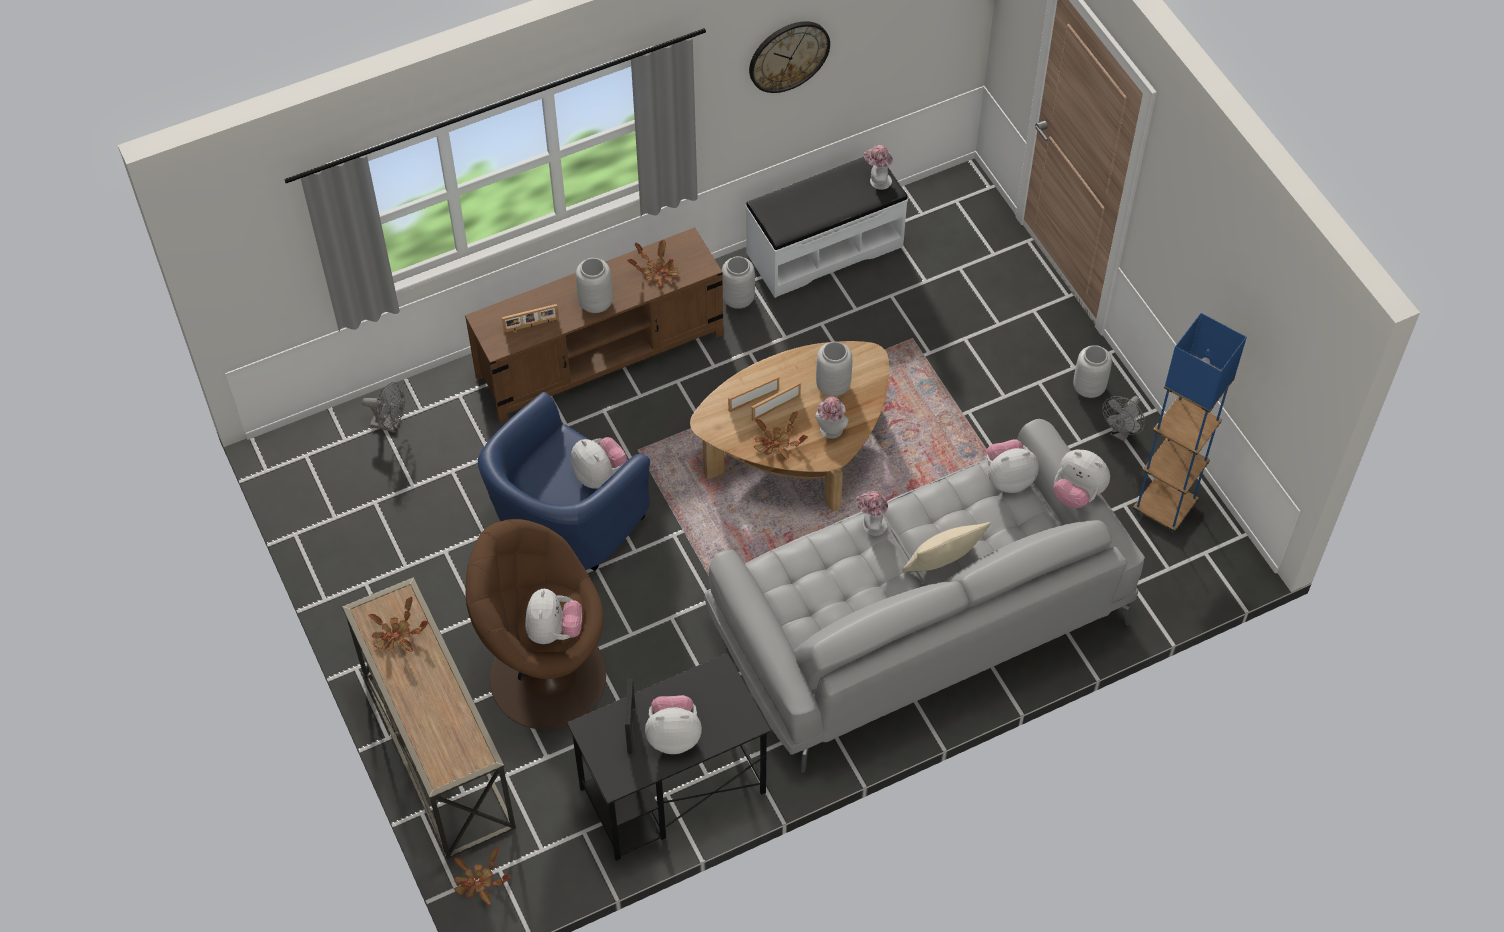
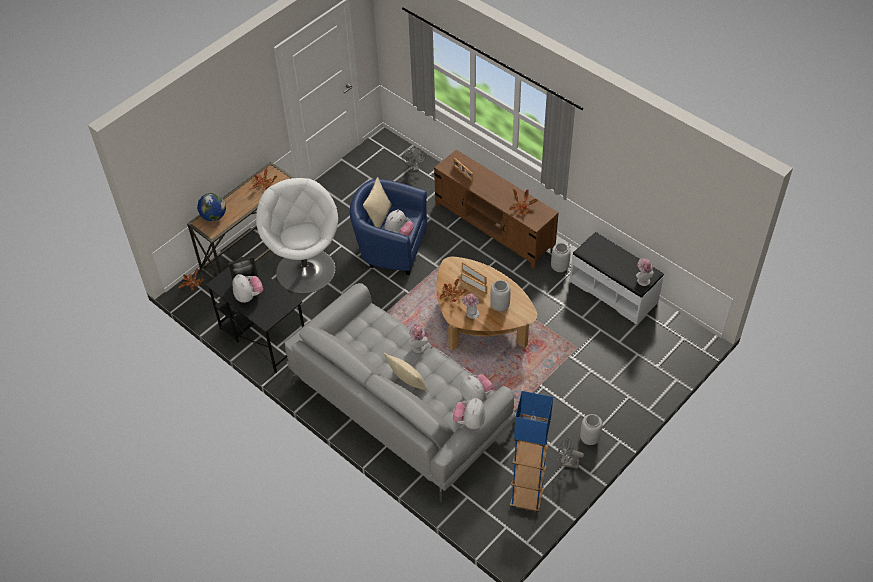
camera: 70 degrees right, 5 degrees down
brown armchair [465,519,606,730] -> white armchair [256,178,338,293]
plush toy [525,589,582,644] -> none
grey vase [576,258,613,313] -> none
wall clock [749,21,830,93] -> none
none -> globe [197,193,226,221]
none -> beige pillow [363,177,392,228]

